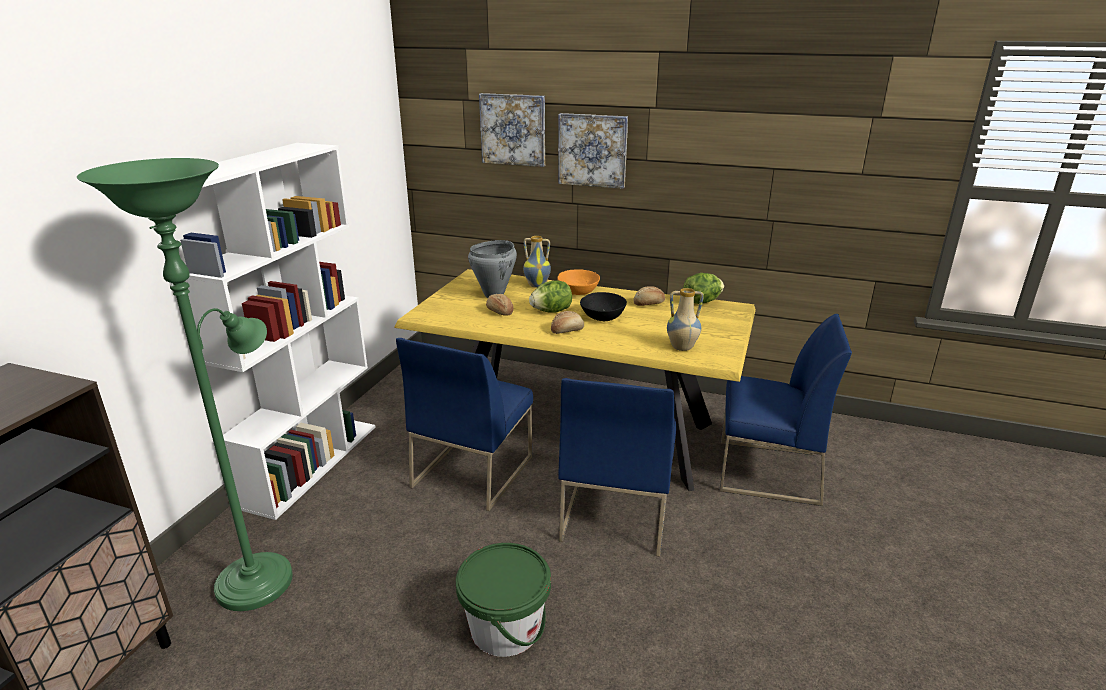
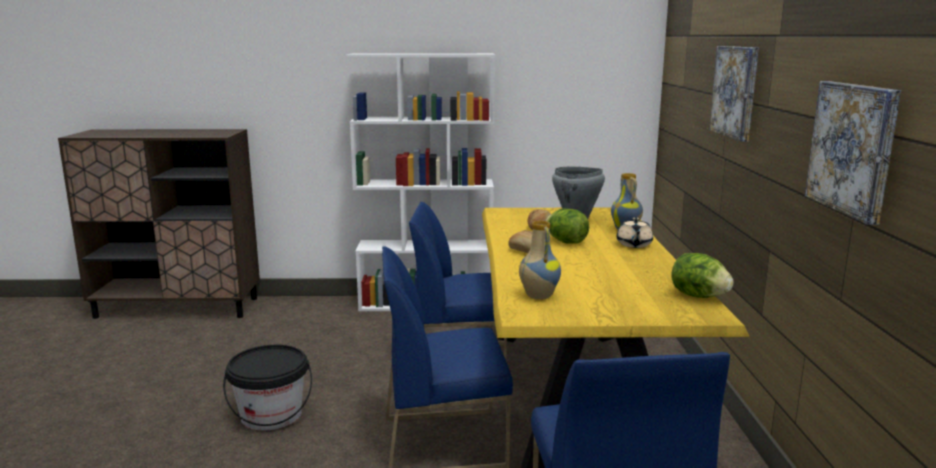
camera: 70 degrees right, 10 degrees down
green floor lamp [77,158,293,611] -> none
green bucket [456,543,551,657] -> black bucket [223,345,312,431]
picture [479,93,545,167] -> picture moved to [805,81,901,225]
orange bowl [557,269,600,295] -> beige teapot [617,217,653,248]
black bowl [580,292,627,321] -> none
bread [634,286,665,306] -> none

